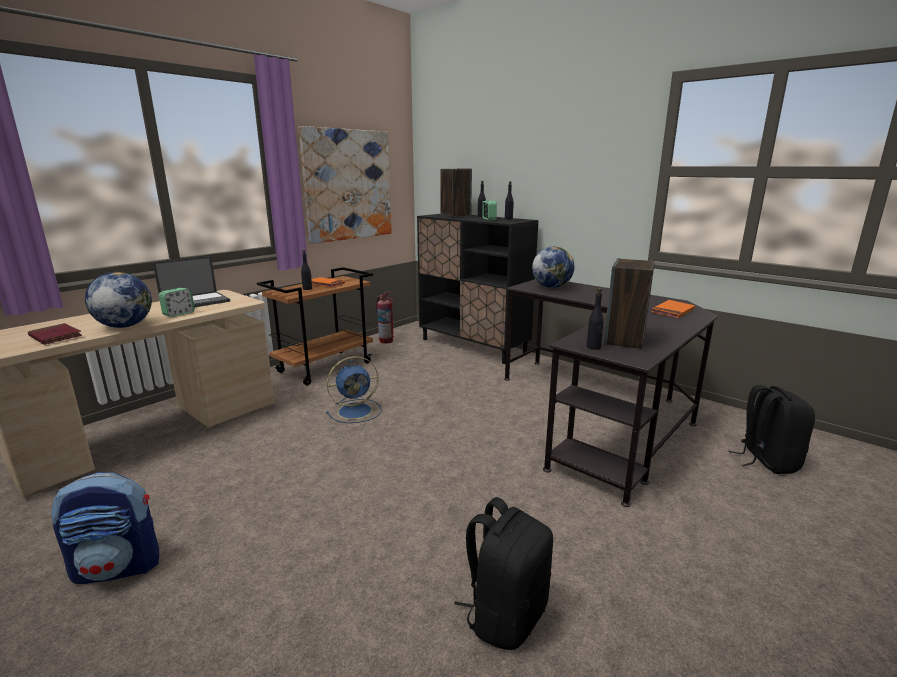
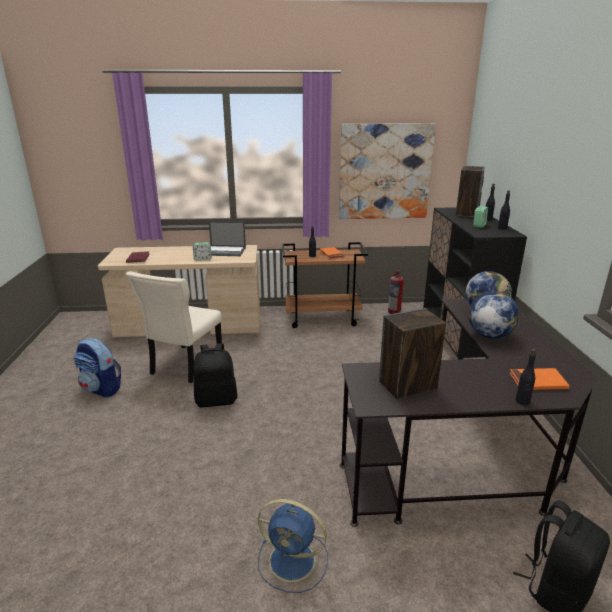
camera: 45 degrees right, 5 degrees up
globe [85,272,152,328] -> globe moved to [468,291,519,339]
blue fan [326,356,382,423] -> blue fan moved to [258,499,328,593]
black backpack [454,497,553,650] -> black backpack moved to [194,343,238,408]
black bottle [587,288,604,350] -> black bottle moved to [515,349,536,405]
none -> beige chair [126,272,222,383]

